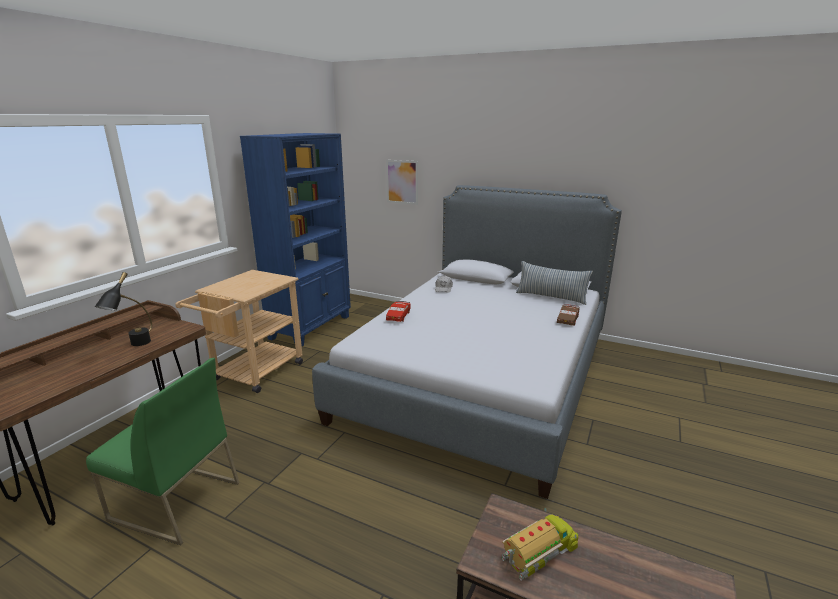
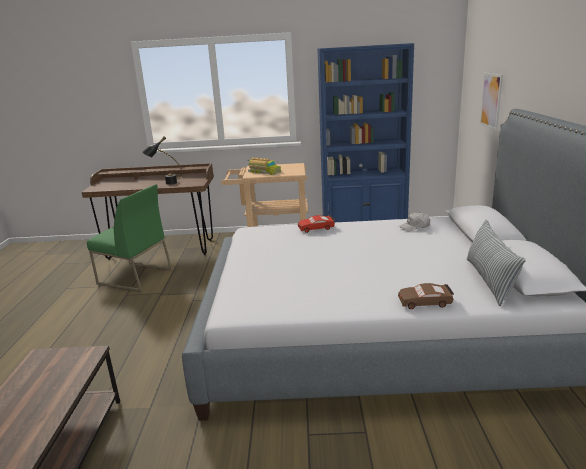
camera: 65 degrees right, 0 degrees up
green chair [86,358,240,545] -> green chair turned 60 degrees counterclockwise [87,184,172,292]
toy truck [502,508,578,581] -> toy truck moved to [248,158,281,175]

